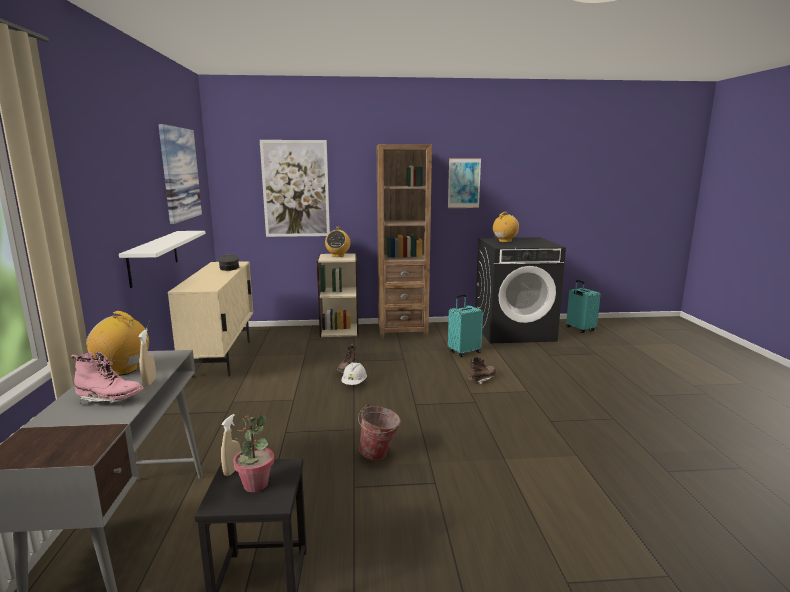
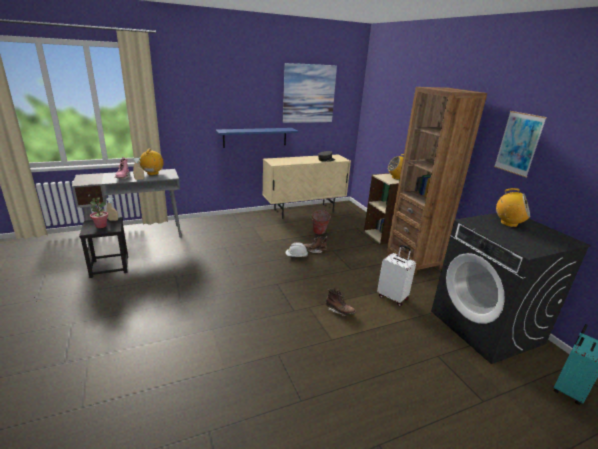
camera: 70 degrees right, 10 degrees up
white shelf [119,231,206,288] -> blue shelf [216,128,298,148]
picture [260,140,330,237] -> none
bucket [358,404,401,460] -> bucket moved to [311,210,331,235]
turquoise suitcase [448,294,483,357] -> white suitcase [377,245,416,307]

